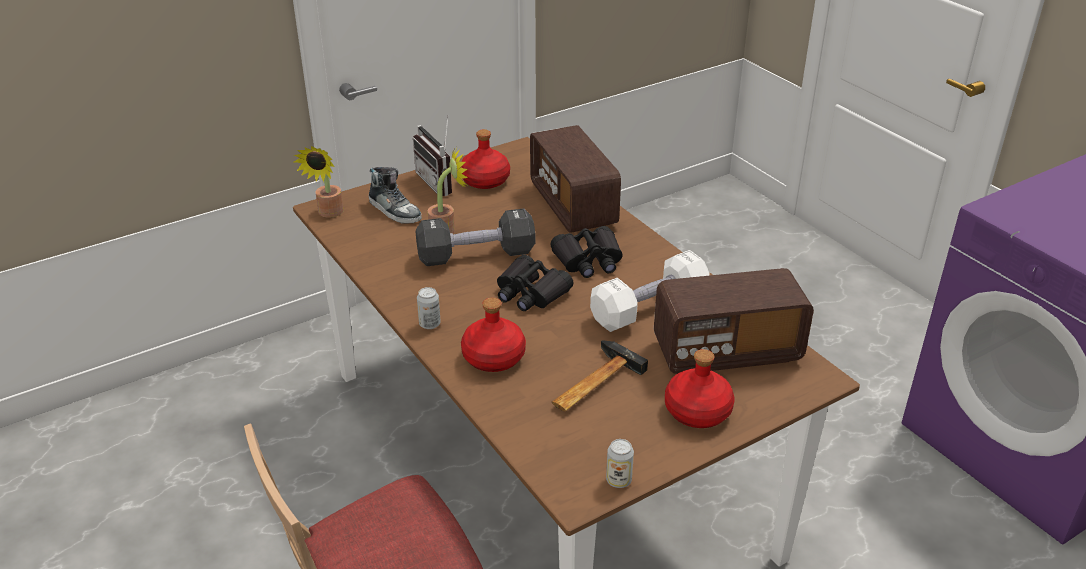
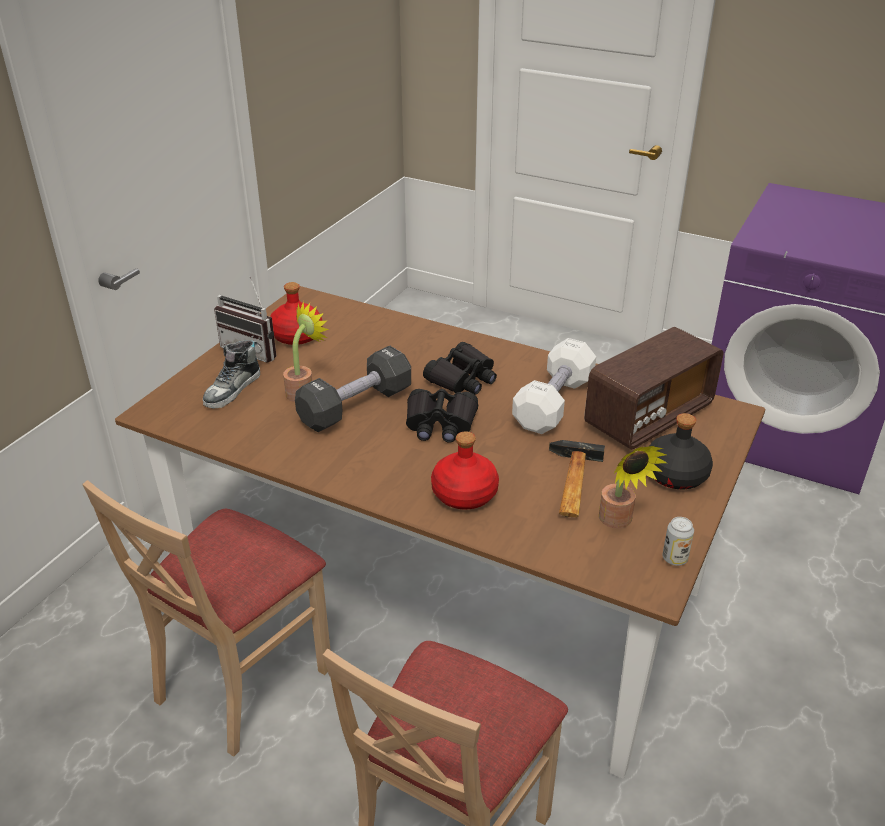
camera: 30 degrees left, 0 degrees up
potted plant [294,146,344,218] -> potted plant moved to [599,446,667,528]
shoe [369,167,422,224] -> shoe turned 105 degrees clockwise [203,340,260,408]
can [417,287,441,329] -> none
radio [530,125,621,233] -> none
red bottle [665,349,734,428] -> black bottle [650,413,713,489]
none -> beige chair [82,480,330,757]

